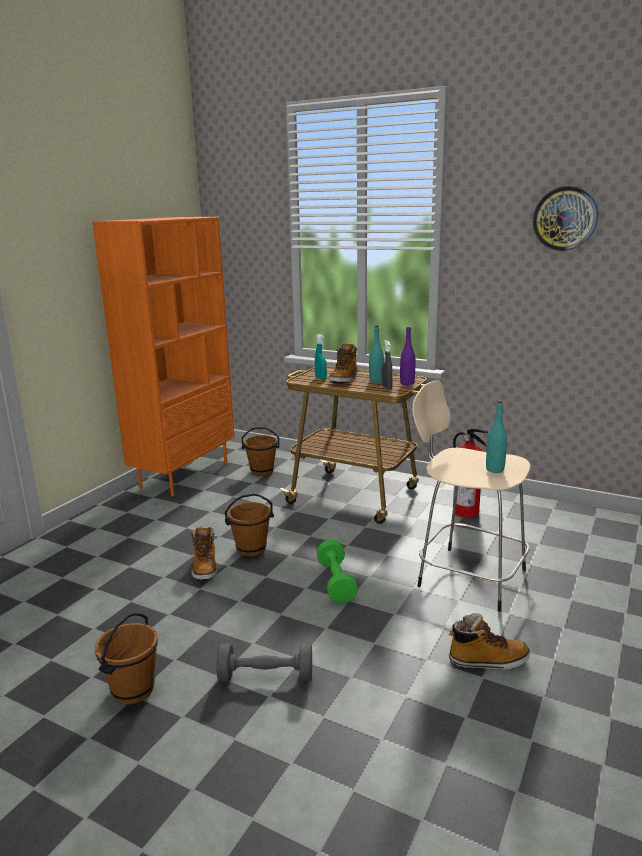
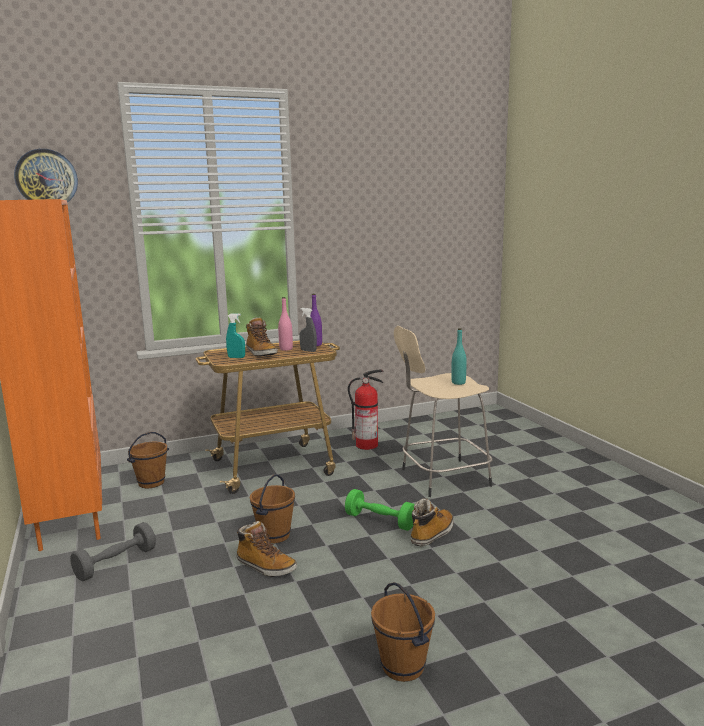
camera: 50 degrees left, 5 degrees down
grey dumbbell [216,643,312,682] -> grey dumbbell moved to [70,522,156,581]
turquoise bottle [369,326,384,383] -> pink bottle [278,297,293,351]
boot [449,613,530,670] -> boot moved to [411,499,453,546]
wall clock [533,186,598,251] -> wall clock moved to [14,149,78,203]

